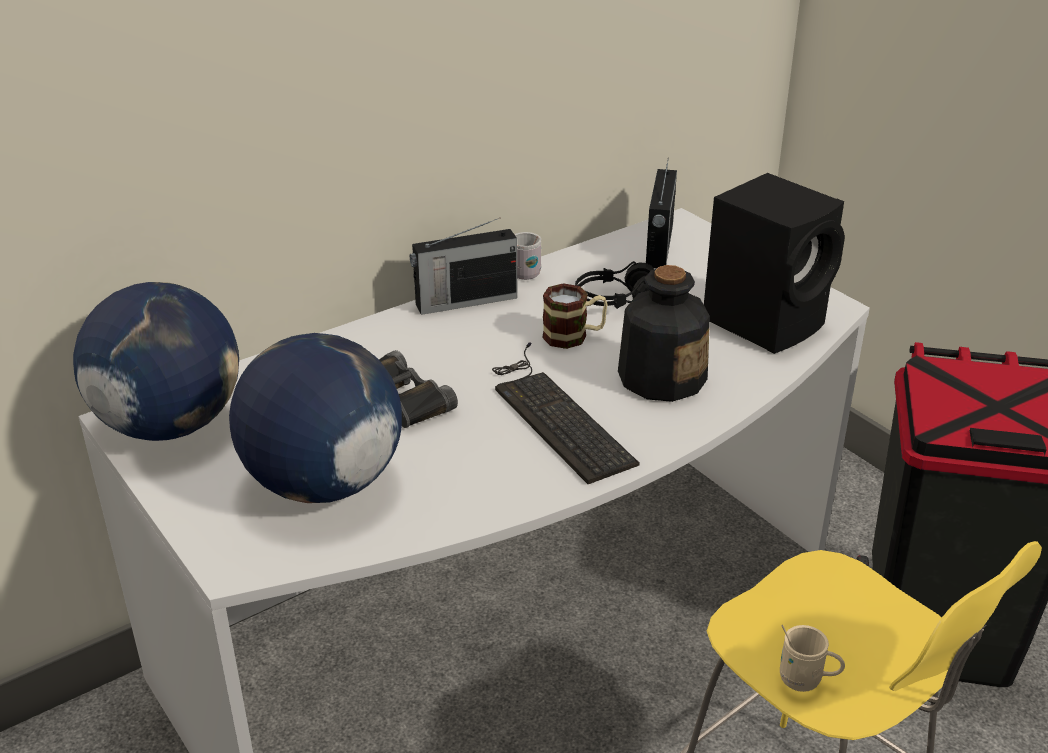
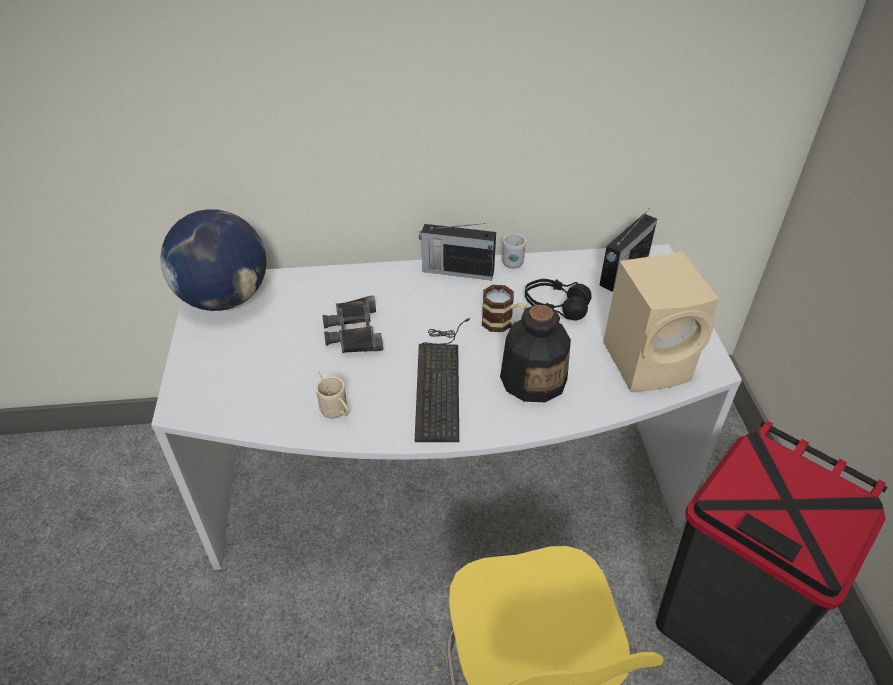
camera: 30 degrees right, 10 degrees up
globe [229,333,402,503] -> none
black speaker [704,173,845,354] -> beige speaker [603,252,719,391]
beige mug [780,625,845,692] -> beige mug moved to [316,371,349,419]

